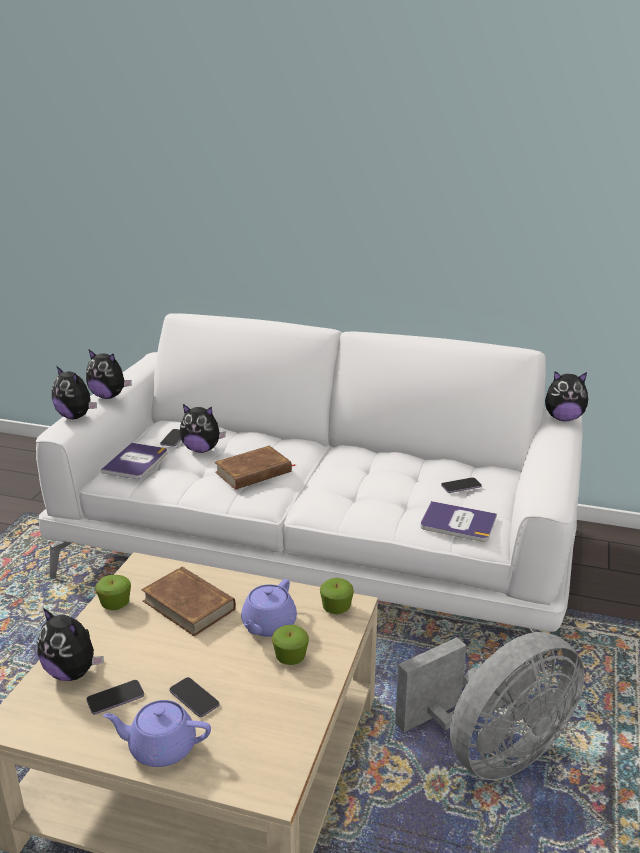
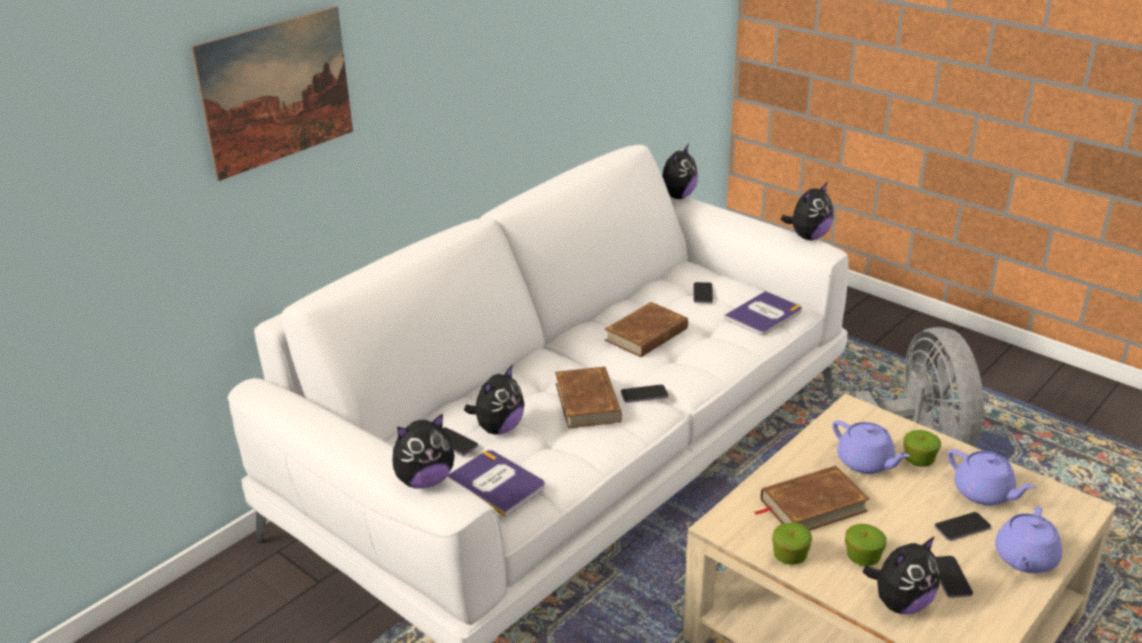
camera: 65 degrees left, 5 degrees up
plush toy [86,350,132,399] -> plush toy moved to [781,182,833,240]
apple [320,578,354,614] -> apple moved to [845,524,886,566]
none -> picture [191,6,353,181]
none -> brown book [604,302,688,357]
none -> phone [621,385,668,403]
none -> purple teapot [948,449,1036,506]

